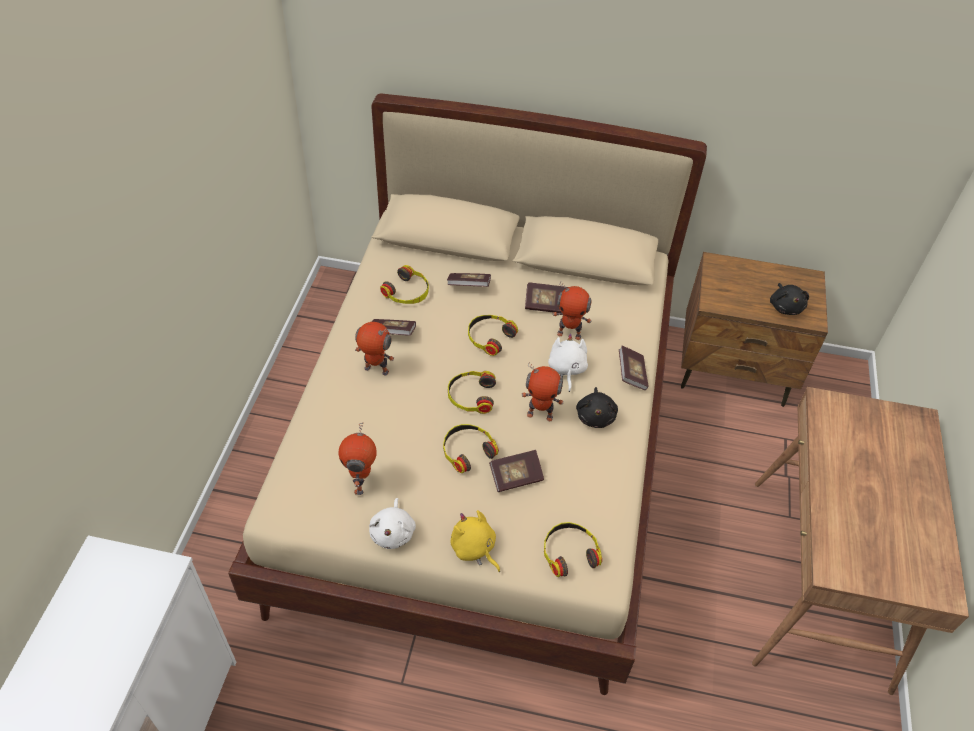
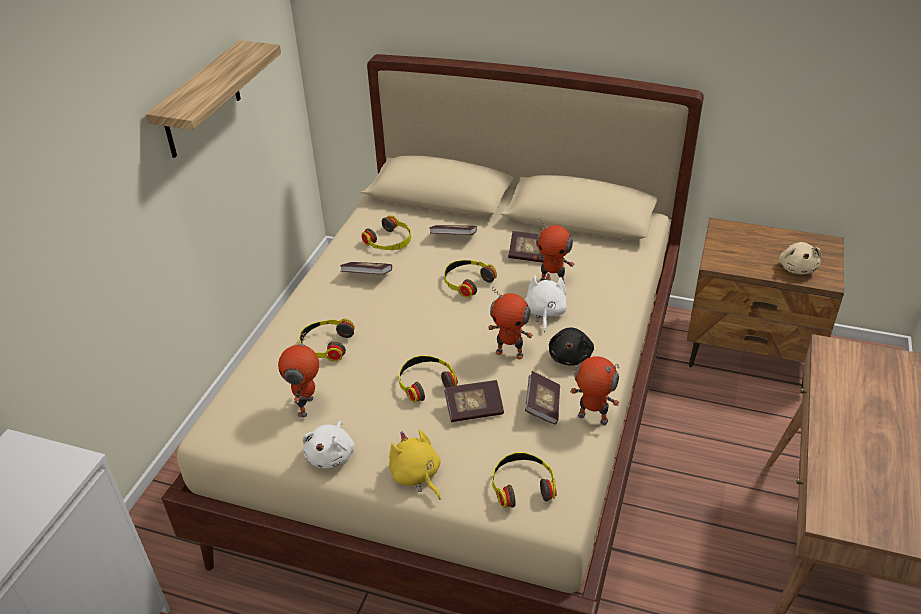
camera: 10 degrees right, 10 degrees down
toy robot [355,322,394,376] -> toy robot moved to [570,356,619,425]
headphones [448,371,496,414] -> headphones moved to [299,318,355,361]
book [619,345,649,390] -> book moved to [525,371,560,425]
black plush toy [770,283,809,315] -> beige plush toy [779,242,822,274]
none -> shelf [146,40,281,158]

